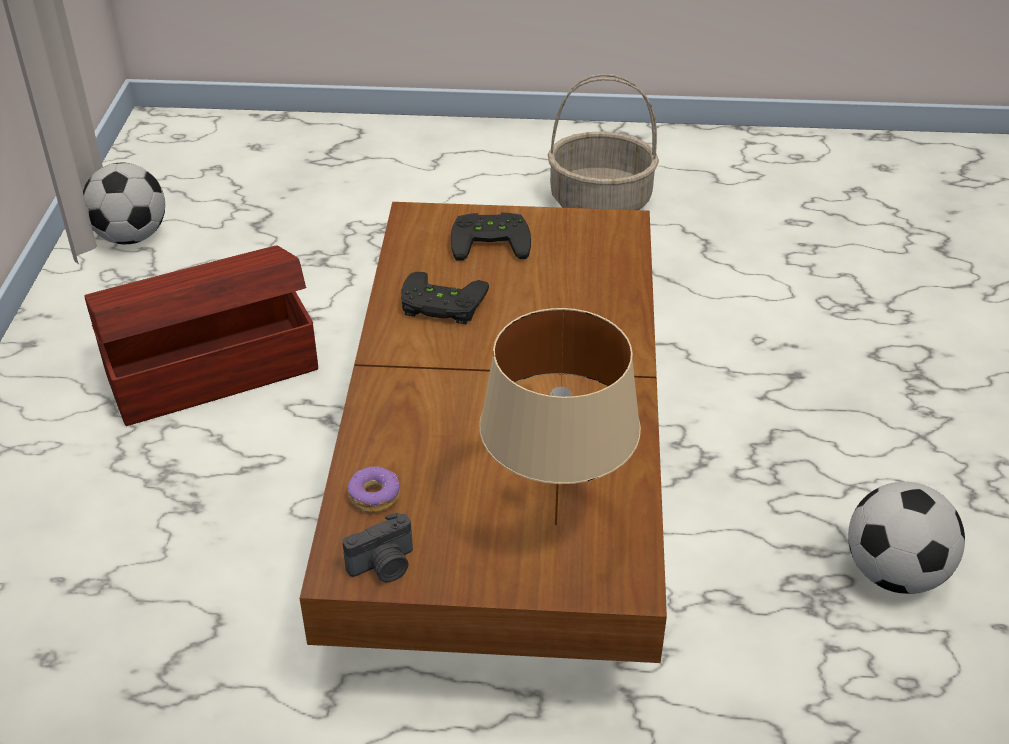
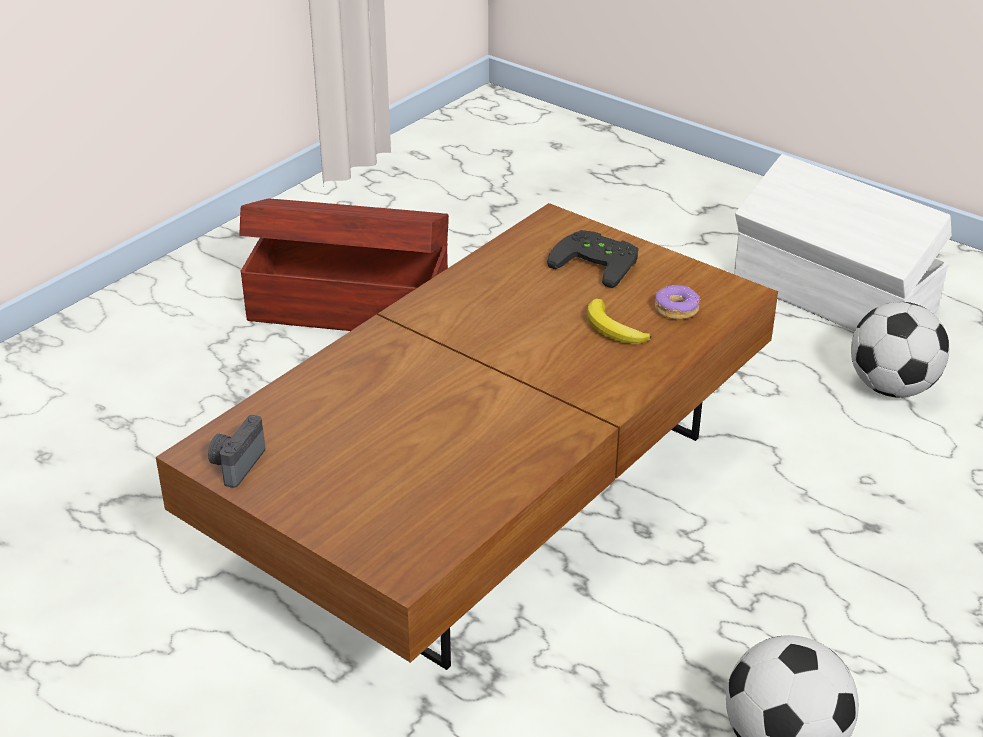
camera: 35 degrees right, 5 degrees down
football [83,163,165,244] -> football moved to [851,302,949,398]
camera [342,513,413,582] -> camera turned 105 degrees clockwise [208,415,265,488]
donut [348,466,400,513] -> donut moved to [655,285,701,320]
black game controller [401,272,489,324] -> none
beige table lamp [479,308,641,525] -> none
basket [548,74,659,210] -> white storage box [734,154,952,331]
none -> banana [587,299,651,344]

